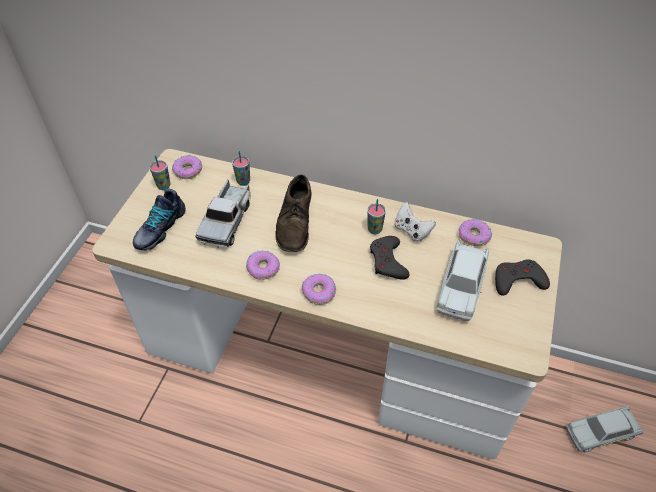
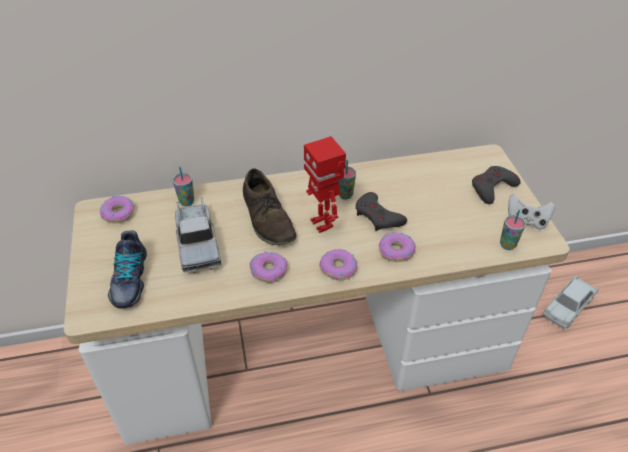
camera: 30 degrees left, 5 degrees down
cup [150,155,171,190] -> cup moved to [500,210,526,250]
white game controller [395,202,436,242] -> white game controller moved to [508,194,555,230]
white toy car [437,241,490,321] -> none
donut [459,219,492,246] -> donut moved to [379,232,416,262]
none -> toy robot [304,136,346,233]

